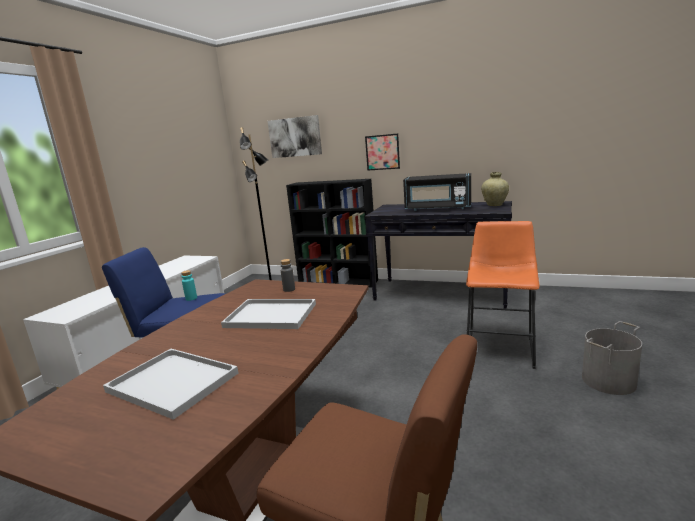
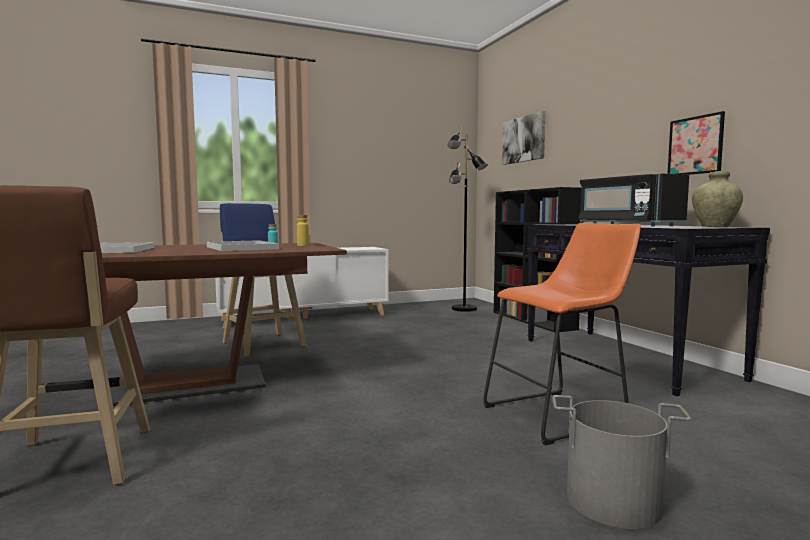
camera: 45 degrees right, 10 degrees down
grey bottle [281,259,295,292] -> yellow bottle [297,215,309,246]
picture [365,134,400,171] -> picture moved to [668,111,725,175]

